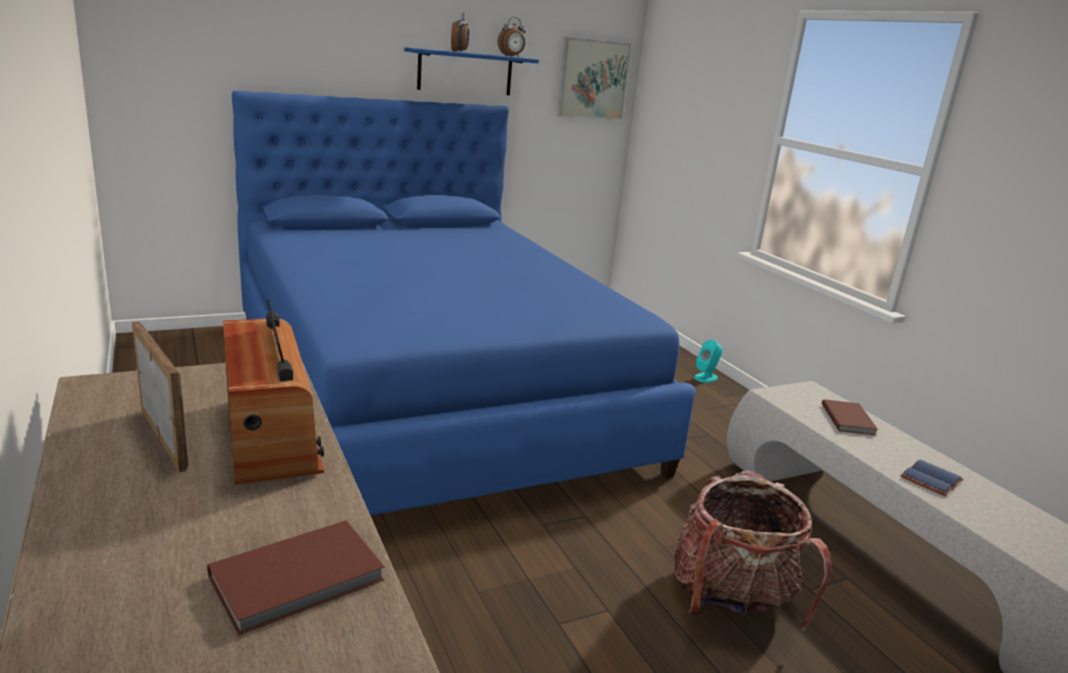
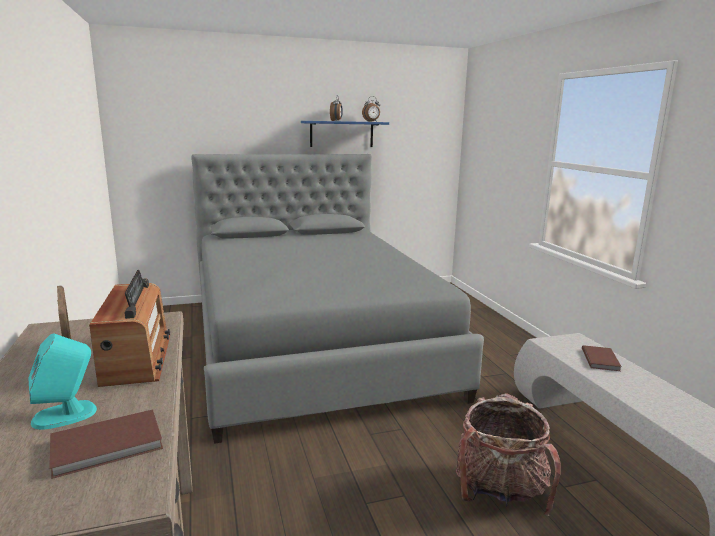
camera: 10 degrees right, 5 degrees down
blue bed [232,91,696,515] -> grey bed [191,154,484,444]
picture [557,37,632,120] -> none
turquoise speaker [694,340,723,383] -> turquoise speaker moved to [29,333,97,430]
blue book [900,459,964,496] -> none

